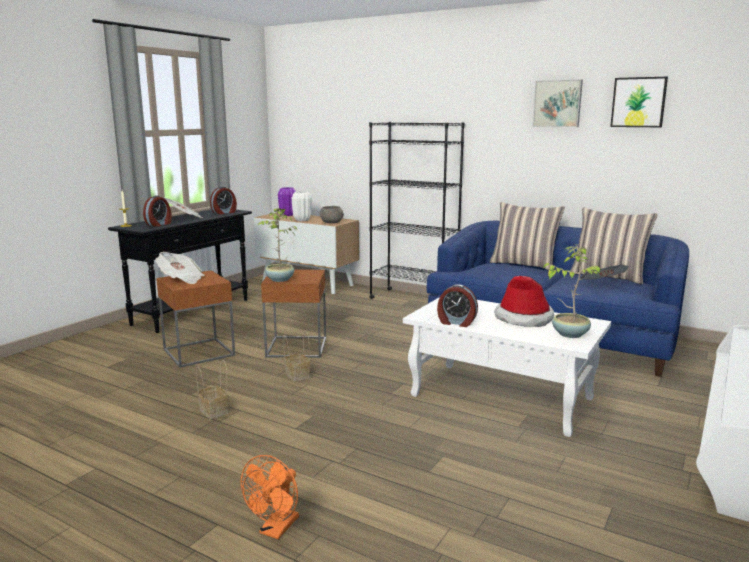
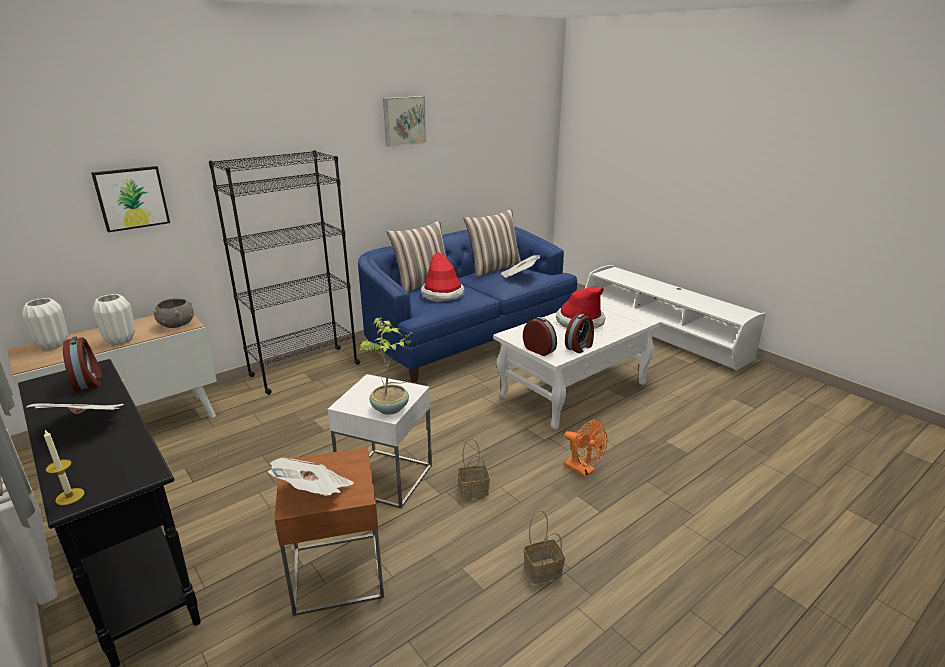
camera: 70 degrees left, 10 degrees up
alarm clock [143,196,172,227] -> alarm clock moved to [523,317,557,356]
orange fan [241,455,299,539] -> orange fan moved to [564,419,607,478]
brown side table [261,270,326,358] -> white side table [327,374,432,508]
purple vase [278,187,296,216] -> white vase [22,298,68,350]
potted plant [543,244,601,338] -> none
picture [610,77,668,127] -> picture moved to [91,166,170,232]
none -> hat [421,252,465,302]

